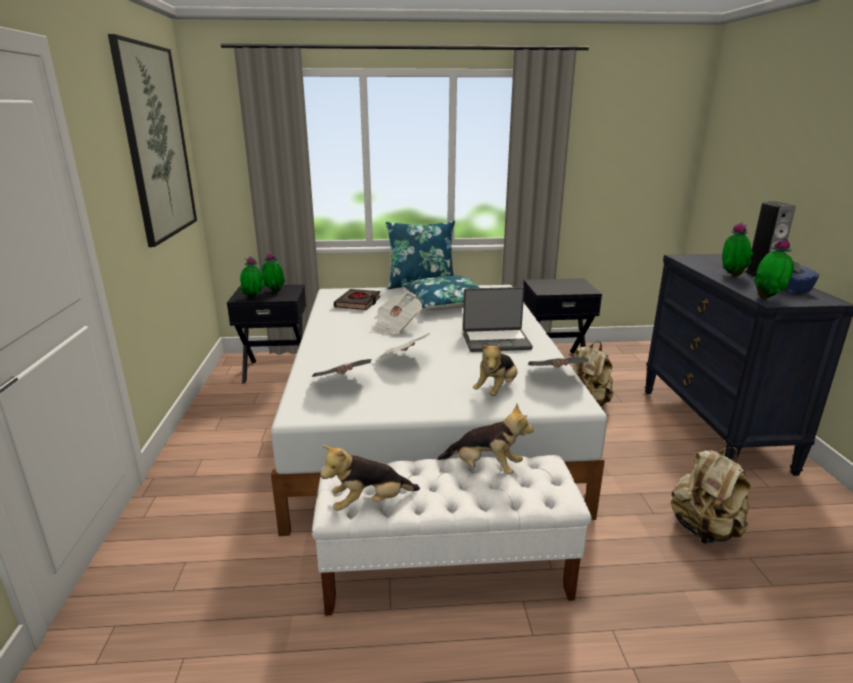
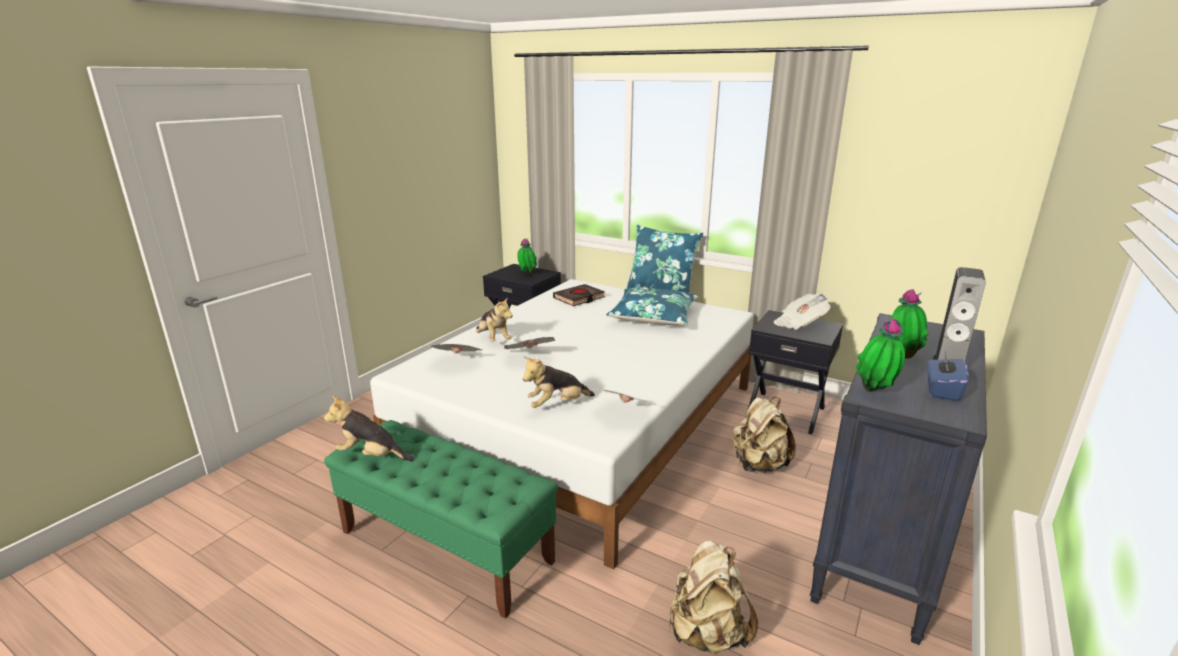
camera: 35 degrees right, 0 degrees up
picture [108,34,197,247] -> none
potted plant [240,256,264,298] -> none
white bench [312,455,592,616] -> green bench [324,420,558,619]
newspaper [371,293,422,334] -> newspaper moved to [774,294,830,330]
plush toy [437,404,534,474] -> plush toy moved to [476,296,513,342]
laptop [463,287,533,352] -> none

